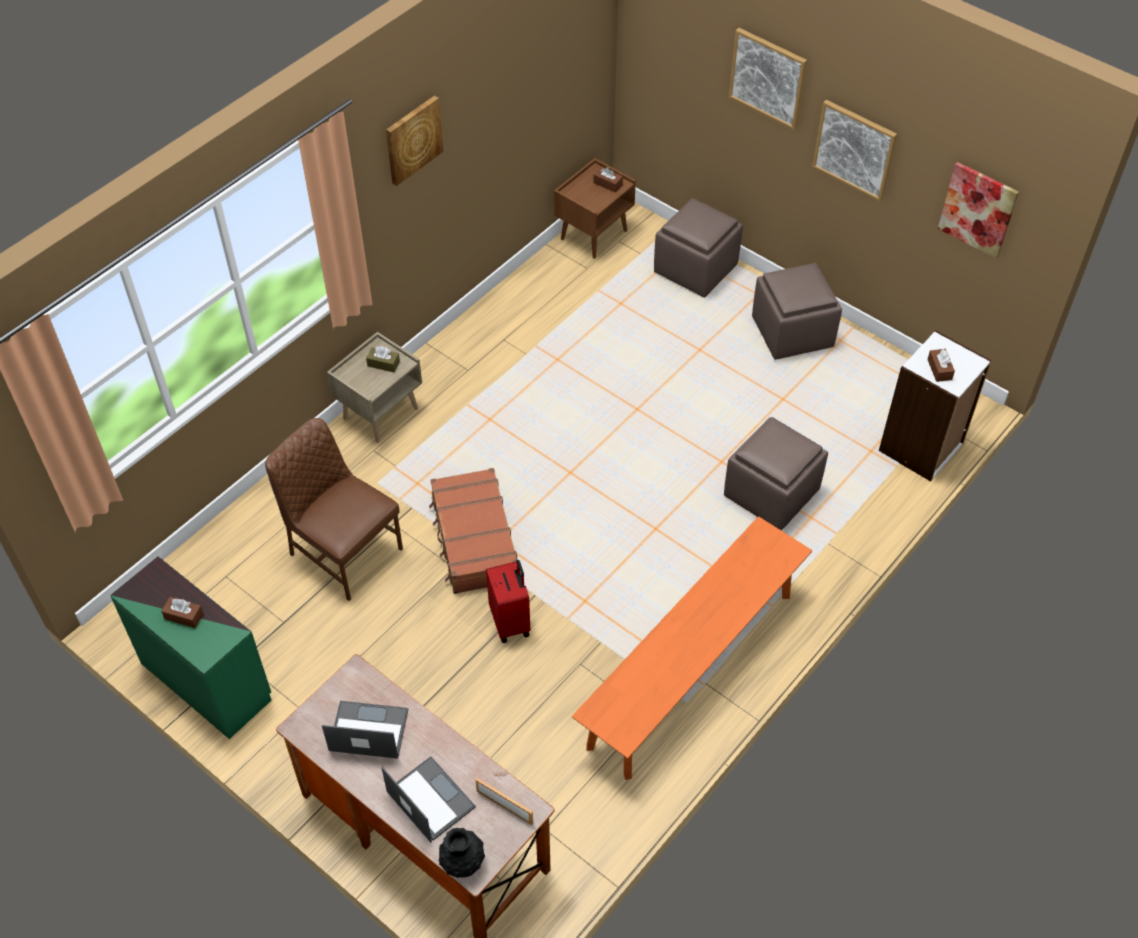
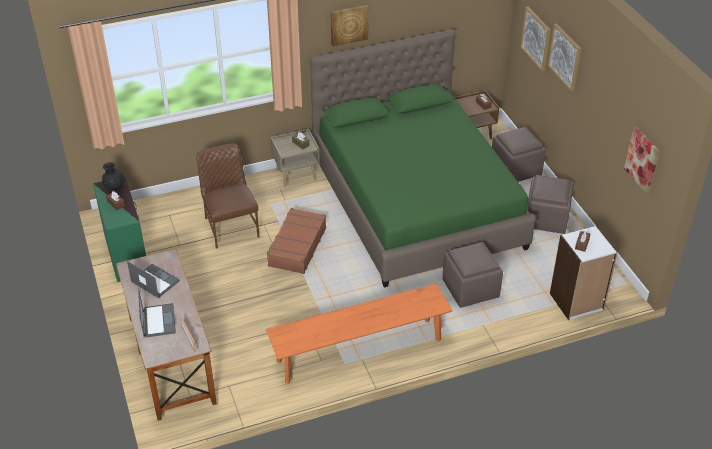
camera: 30 degrees right, 10 degrees down
black vase [439,828,485,878] -> black vase moved to [102,162,124,190]
red suitcase [486,560,531,643] -> none
picture [812,100,897,201] -> picture moved to [521,7,551,71]
none -> green bed [310,29,536,288]

